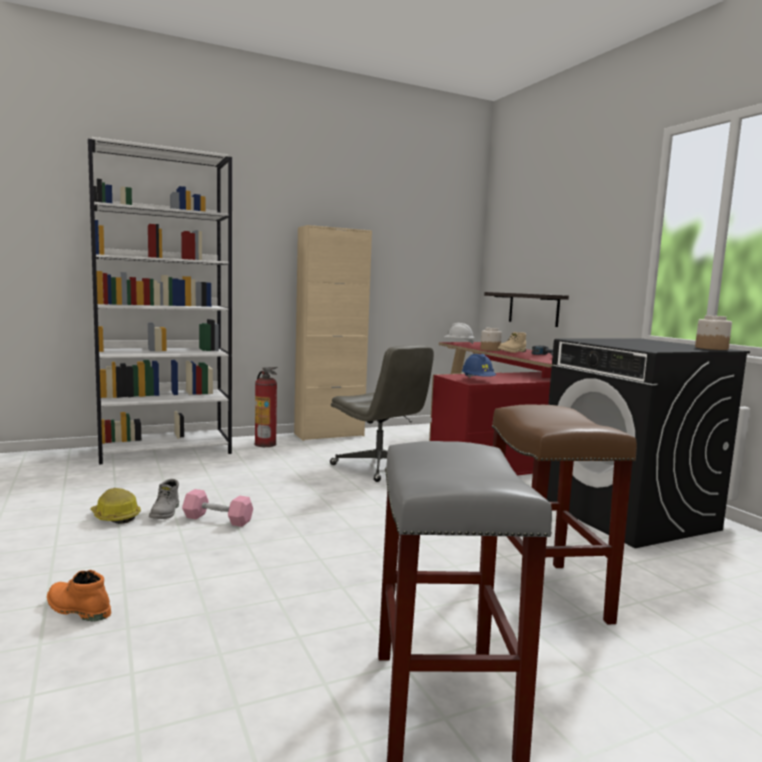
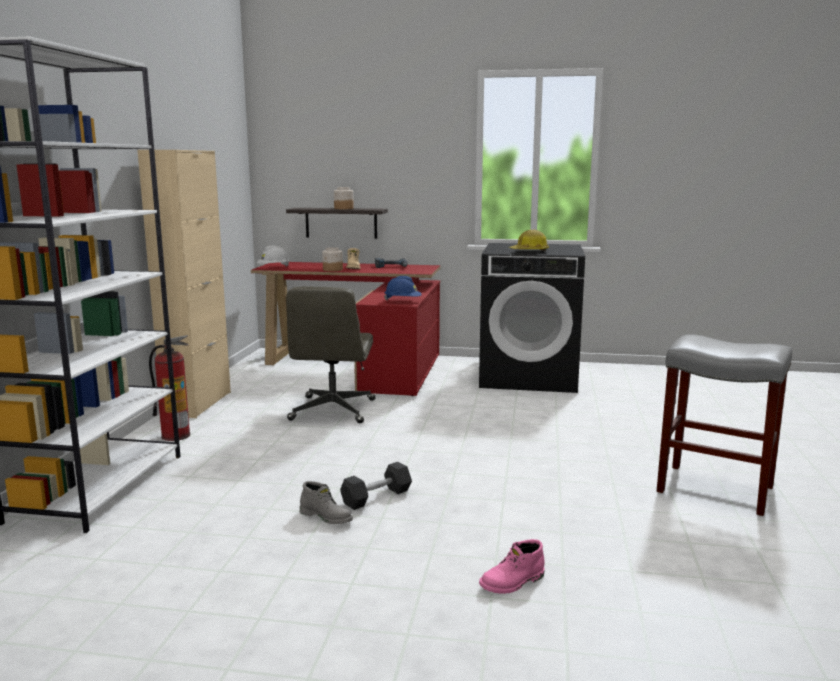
camera: 55 degrees left, 5 degrees up
orange boot [47,570,111,621] -> pink boot [479,539,545,594]
hard hat [90,488,141,524] -> hard hat moved to [509,230,549,251]
pink dumbbell [182,489,253,527] -> grey dumbbell [340,462,412,510]
grey office chair [330,345,434,482] -> grey office chair turned 105 degrees clockwise [286,286,376,423]
brown stool [492,404,637,625] -> none
jar [695,315,732,350] -> jar moved to [334,187,354,209]

